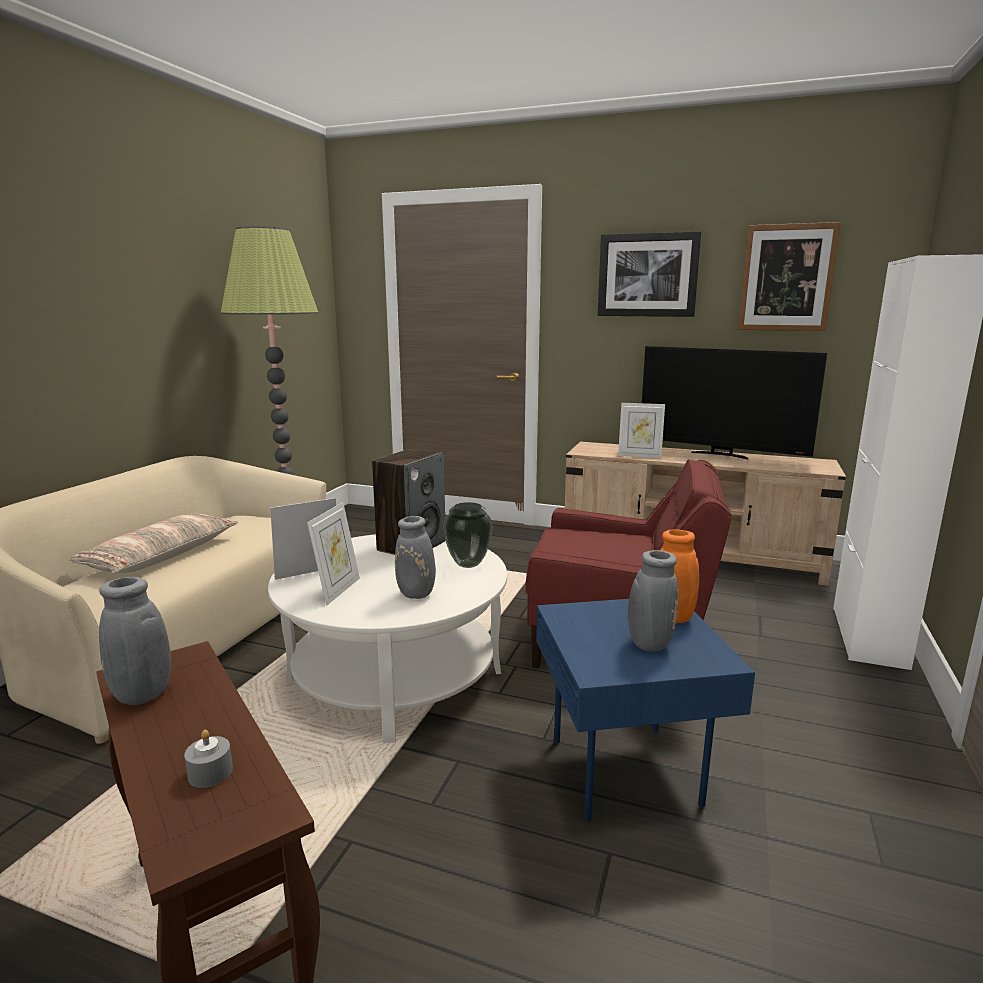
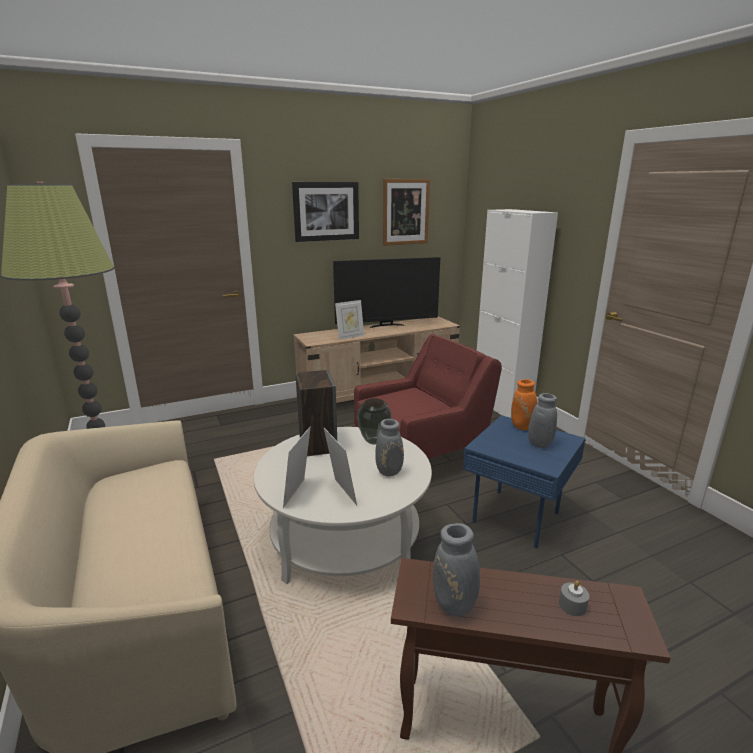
camera: 45 degrees left, 5 degrees up
pillow [70,513,238,573] -> none

